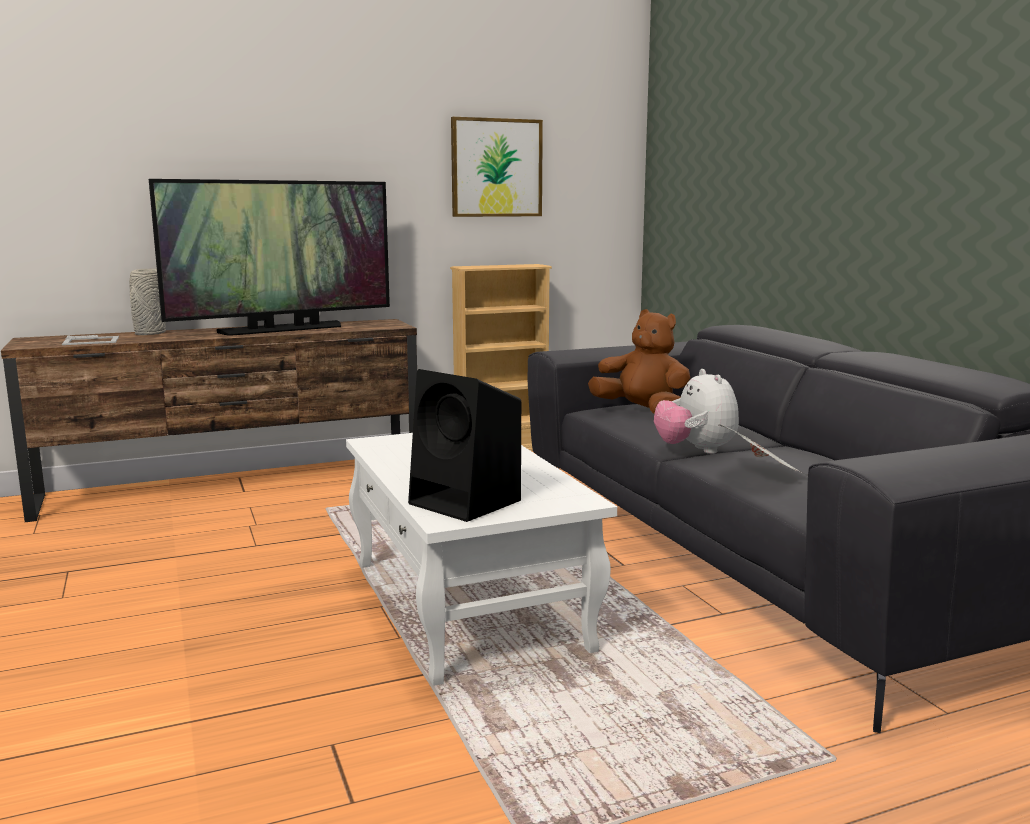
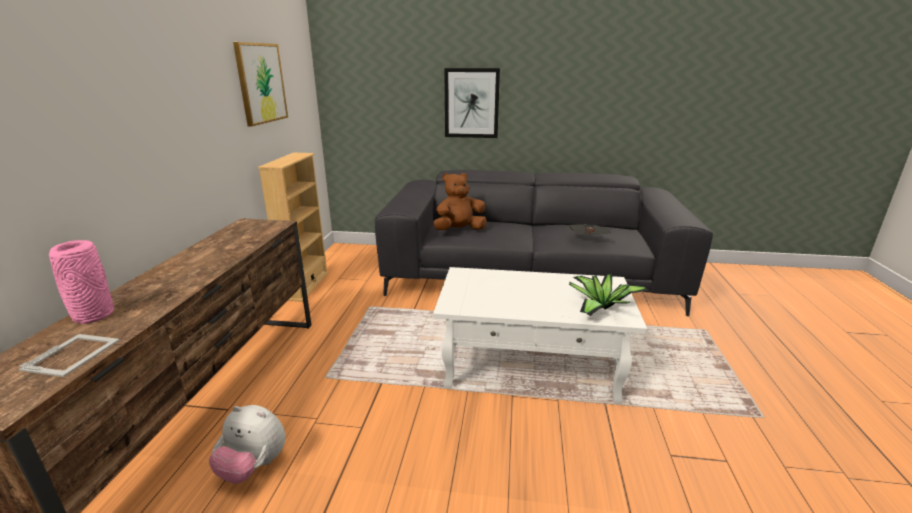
camera: 60 degrees left, 10 degrees up
grey vase [129,268,166,335] -> pink vase [49,240,114,324]
television [149,179,390,336] -> none
black speaker [408,369,521,522] -> potted plant [569,274,649,316]
plush toy [654,369,739,454] -> plush toy moved to [209,405,285,484]
none -> picture [444,68,500,138]

